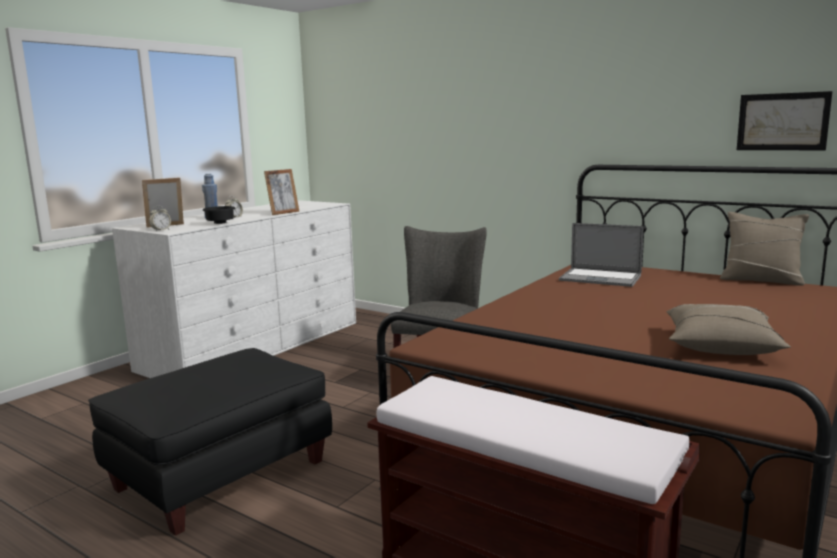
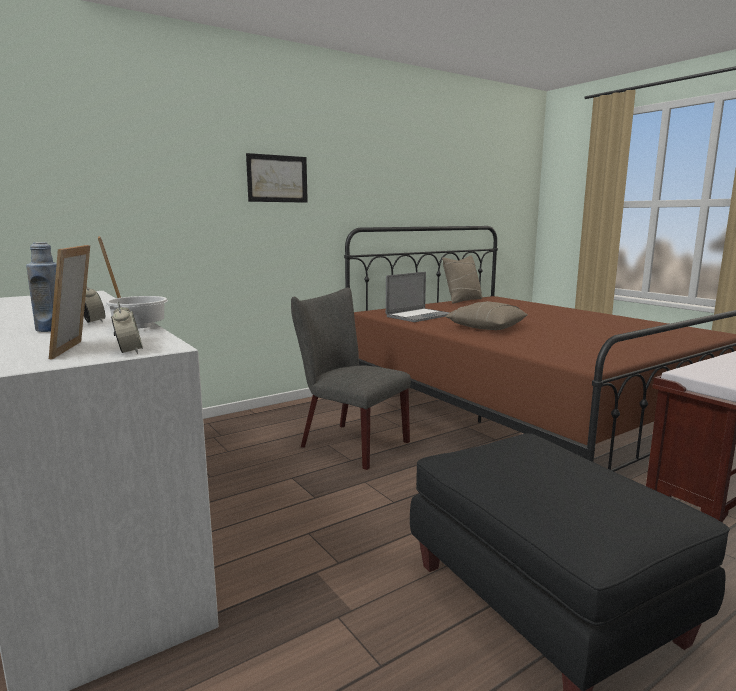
camera: 70 degrees left, 0 degrees up
black bowl [202,206,235,224] -> white bowl [105,296,168,329]
beige pillow [666,304,791,355] -> beige pillow moved to [445,301,528,330]
picture [737,91,833,150] -> picture moved to [246,153,308,203]

